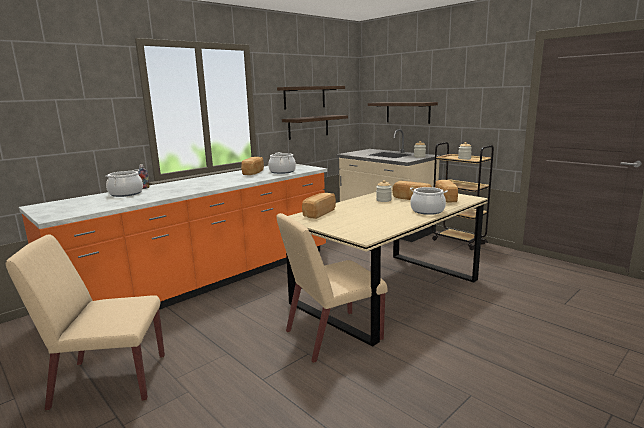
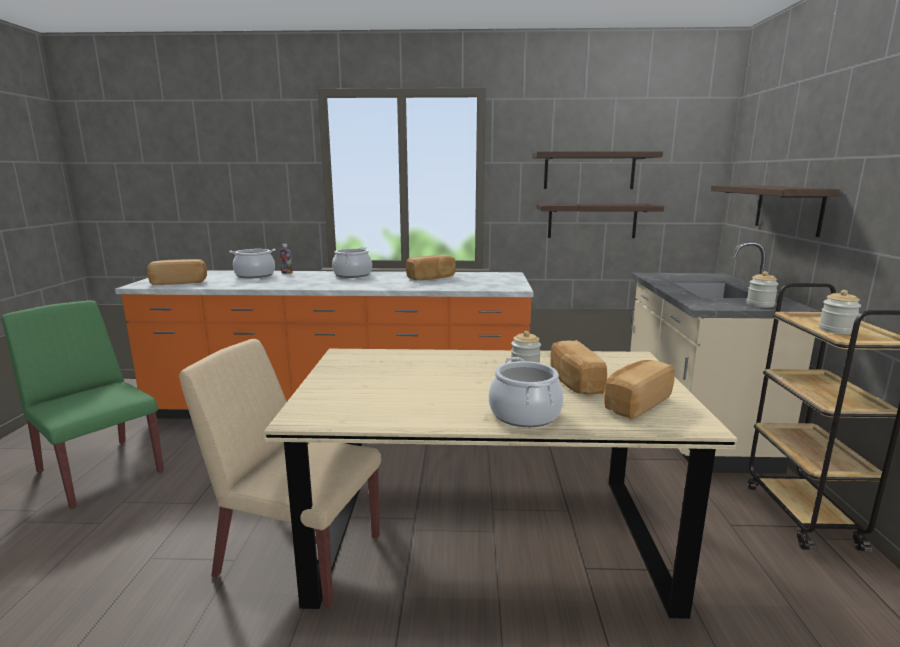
camera: 45 degrees right, 0 degrees up
beige chair [6,234,165,411] -> green chair [2,300,164,509]
cooking pot [268,152,296,174] -> cooking pot moved to [332,247,372,278]
bread [302,193,336,219] -> bread moved to [147,259,207,285]

